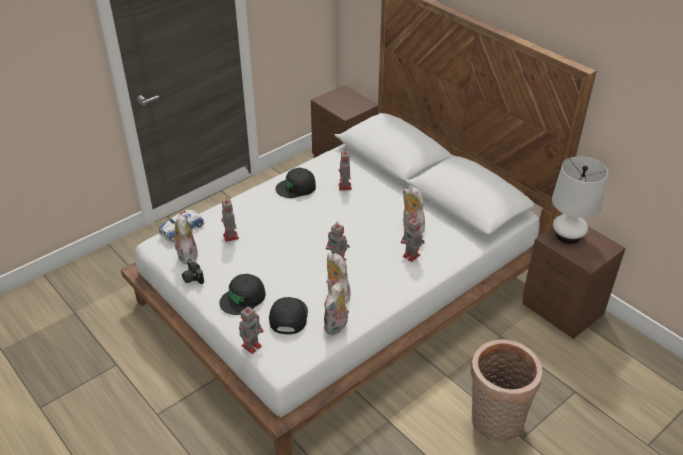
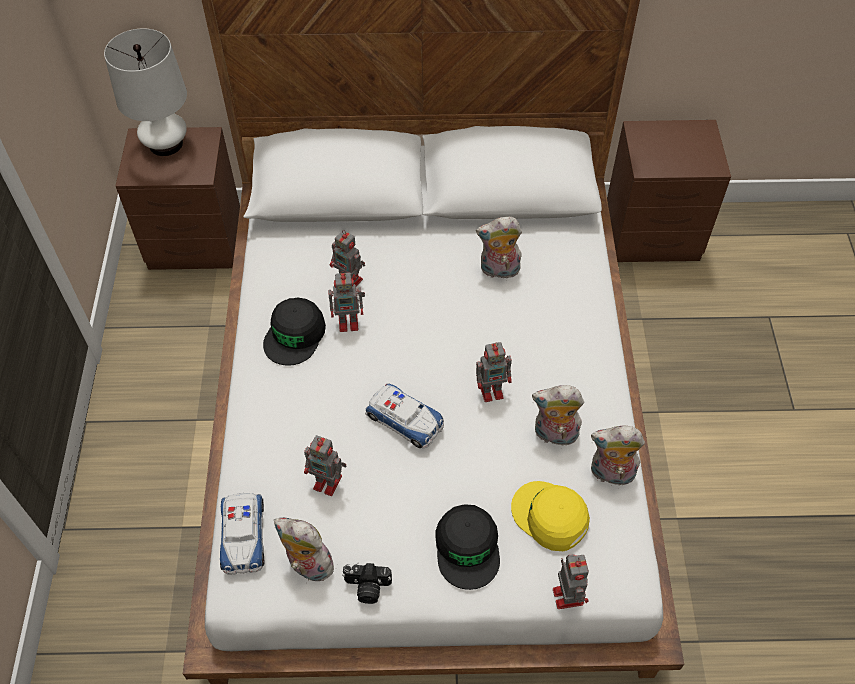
camera: 50 degrees left, 15 degrees up
black cap [269,297,308,334] -> yellow cap [511,481,590,551]
plush toy [324,282,349,335] -> plush toy turned 120 degrees clockwise [591,426,645,489]
toy robot [401,216,425,262] -> toy robot moved to [328,271,365,332]
basket [470,339,542,442] -> none
white table lamp [552,156,608,244] -> white table lamp moved to [104,29,187,156]
none -> toy car [365,384,444,448]

